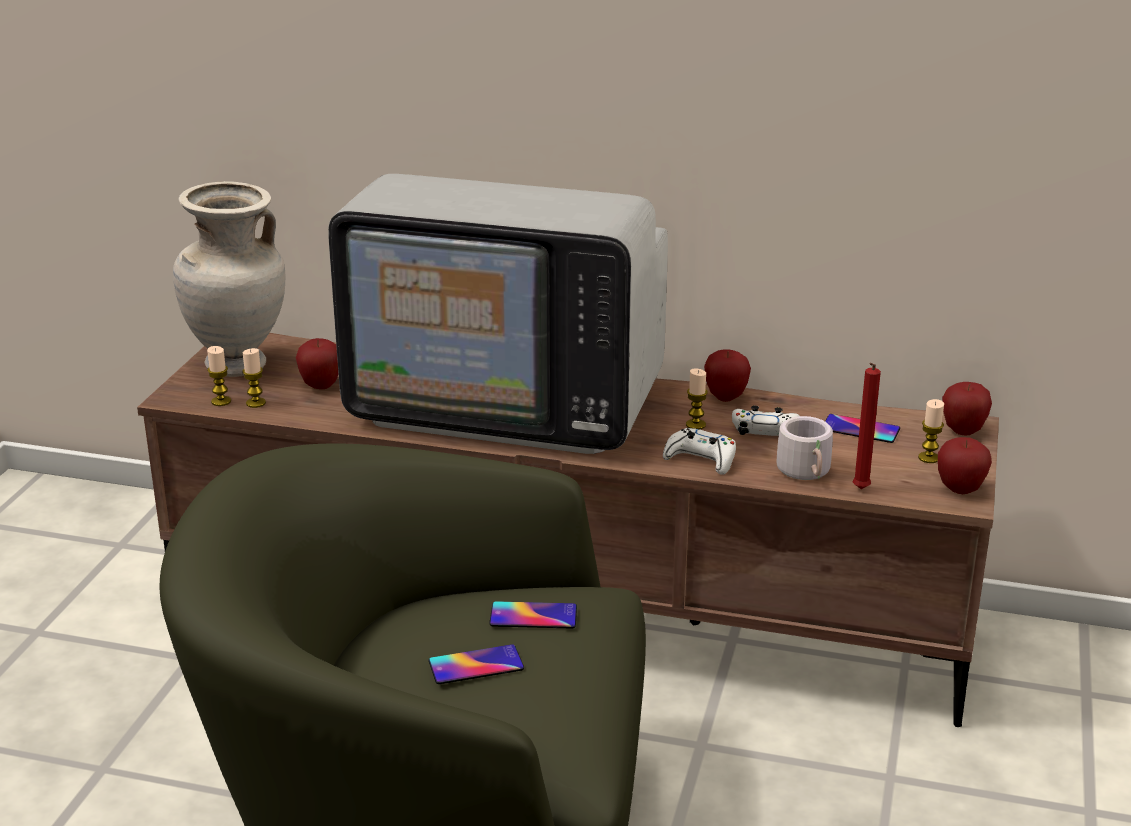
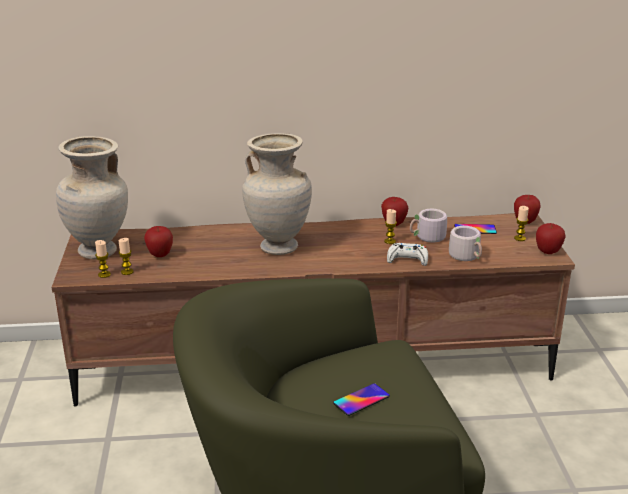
camera: 20 degrees left, 0 degrees up
television [328,174,668,454] -> beige vase [242,133,312,255]
phone [489,601,577,629] -> none
white game controller [732,406,799,436] -> grey mug [410,209,447,242]
red candle [853,363,881,489] -> none

